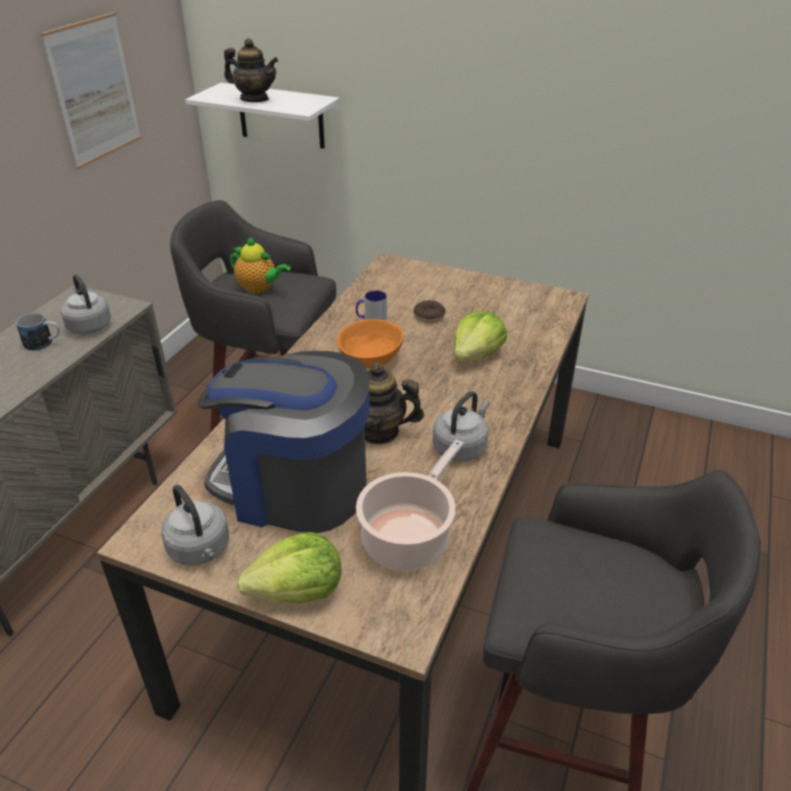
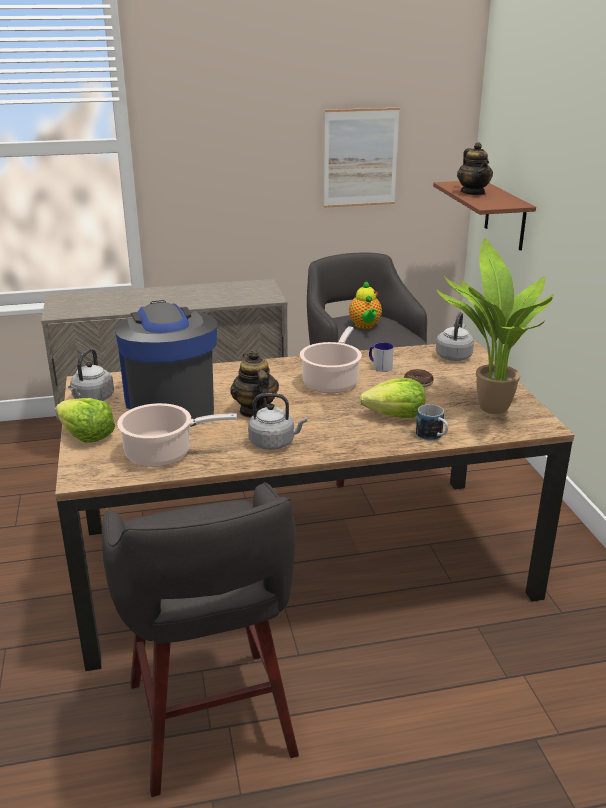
camera: 55 degrees right, 10 degrees down
mug [16,313,60,351] -> mug moved to [416,404,448,440]
grey kettle [61,274,111,334] -> grey kettle moved to [436,312,474,361]
white shelf [185,83,340,149] -> brown shelf [433,181,536,251]
orange bowl [337,319,403,368] -> cooking pot [300,326,362,393]
none -> potted plant [437,238,554,414]

